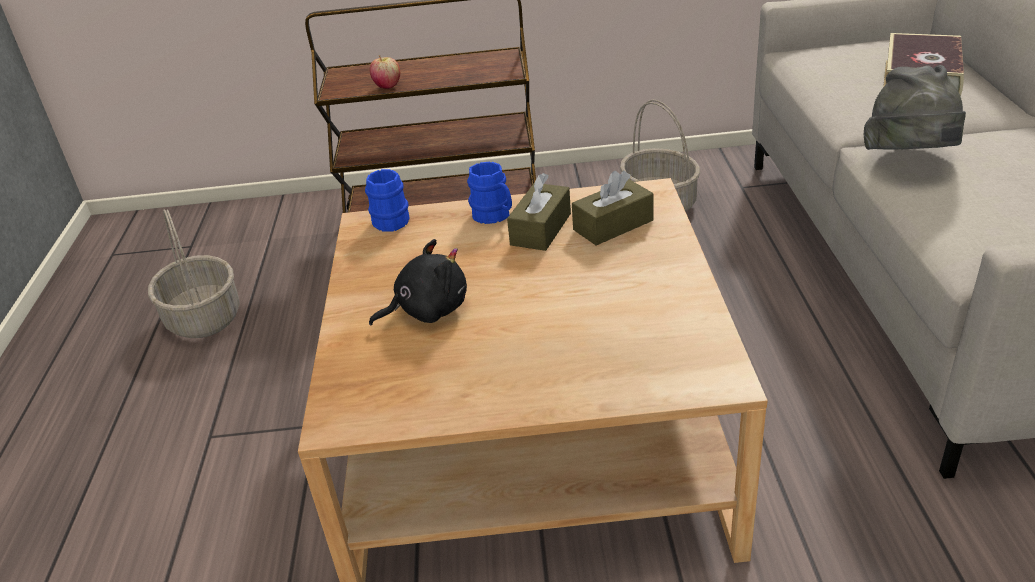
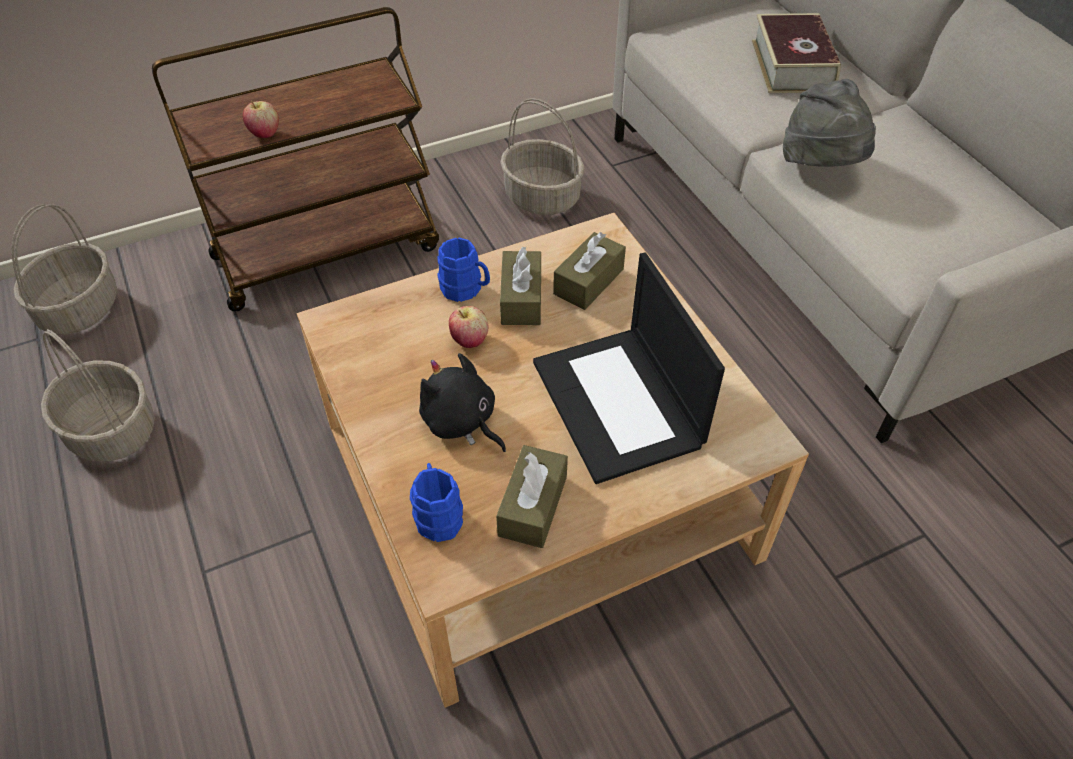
camera: 25 degrees left, 15 degrees up
blue mug [365,169,410,231] -> blue mug moved to [410,463,463,542]
black plush toy [369,239,467,326] -> black plush toy turned 90 degrees counterclockwise [419,353,506,452]
none -> basket [12,204,117,335]
none -> apple [449,306,488,348]
none -> brown tissue box [496,445,568,548]
none -> laptop [533,252,725,484]

